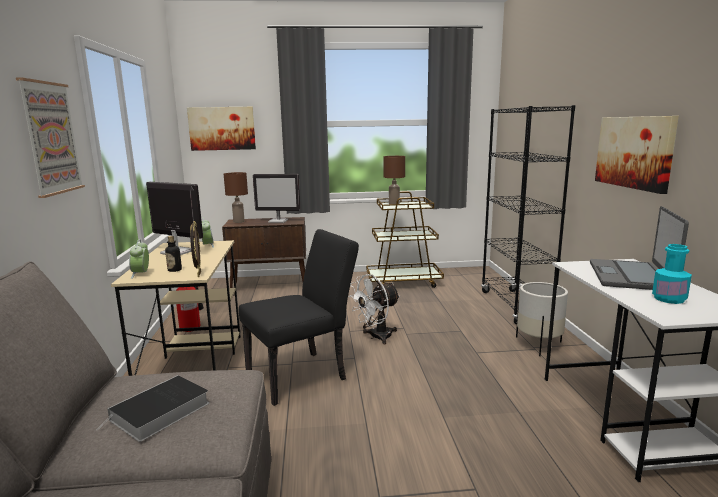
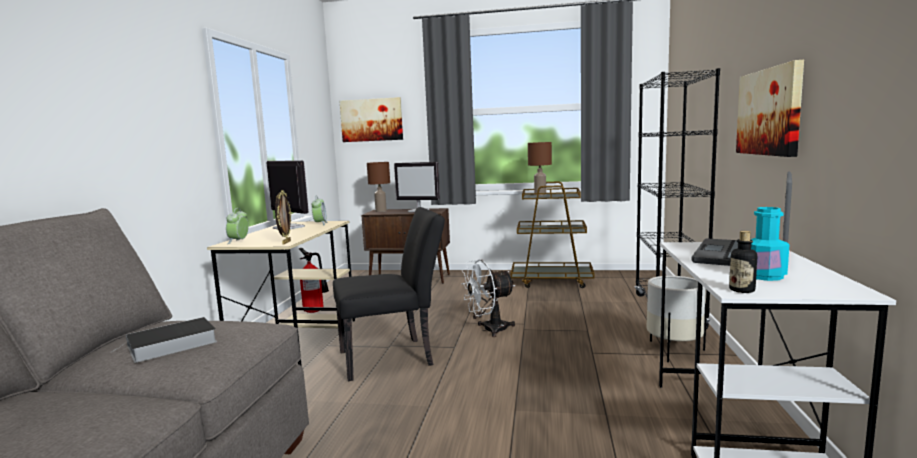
camera: 15 degrees right, 5 degrees down
picture [16,78,85,198] -> none
bottle [165,236,182,272] -> bottle moved to [729,231,757,293]

